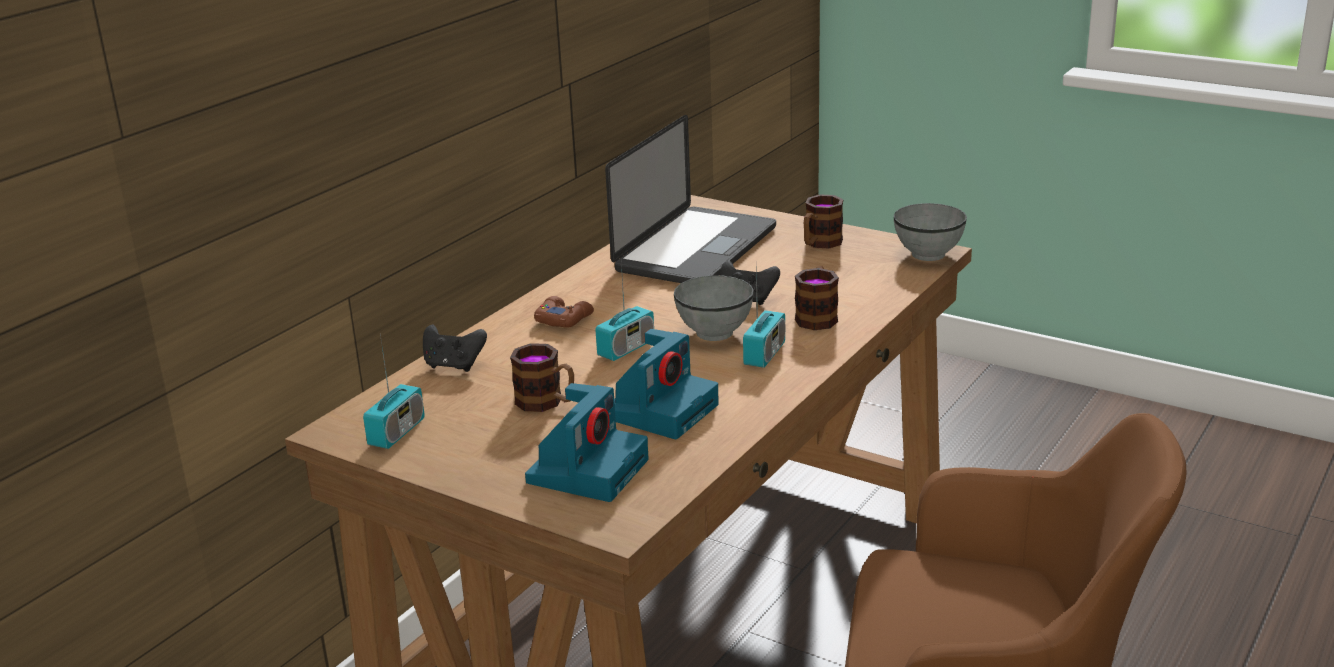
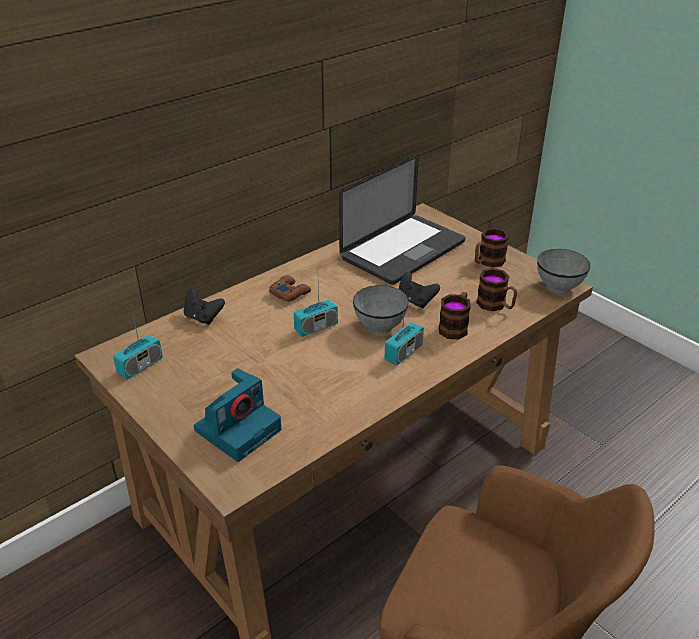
camera: 15 degrees right, 10 degrees up
mug [510,343,574,412] -> mug moved to [476,268,517,312]
camera [614,329,719,439] -> none

